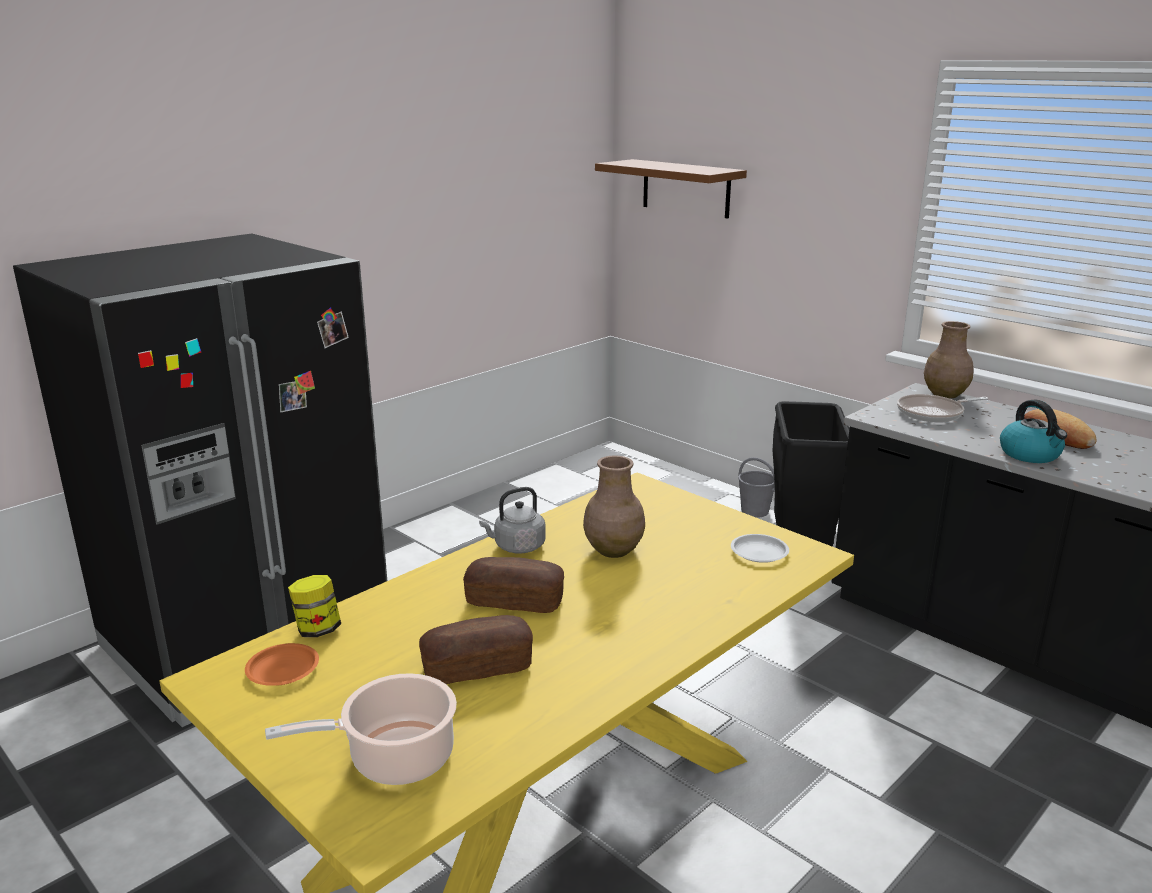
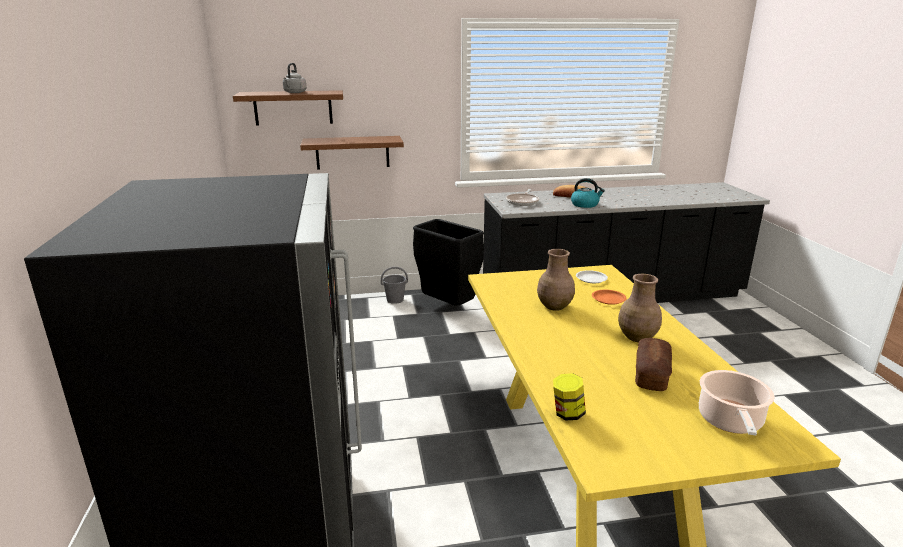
camera: 55 degrees left, 0 degrees up
orange plate [245,643,319,686] -> orange plate moved to [592,290,627,305]
bread [463,557,564,613] -> none
grey kettle [479,487,546,553] -> grey kettle moved to [283,63,306,93]
brown vase [924,321,974,398] -> brown vase moved to [618,274,662,342]
none -> brown shelf [300,136,404,170]

